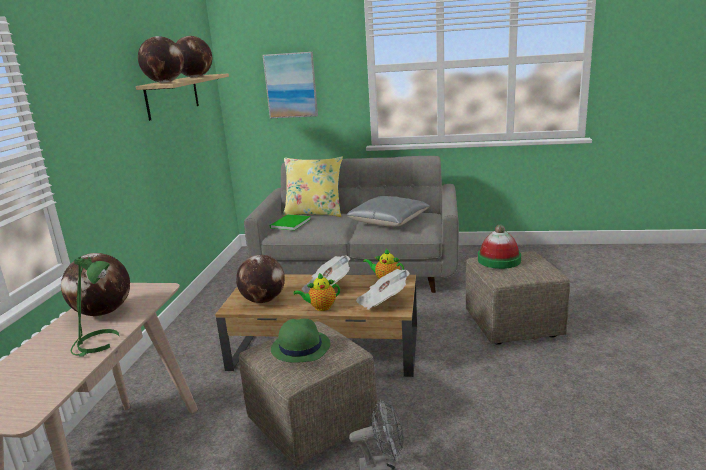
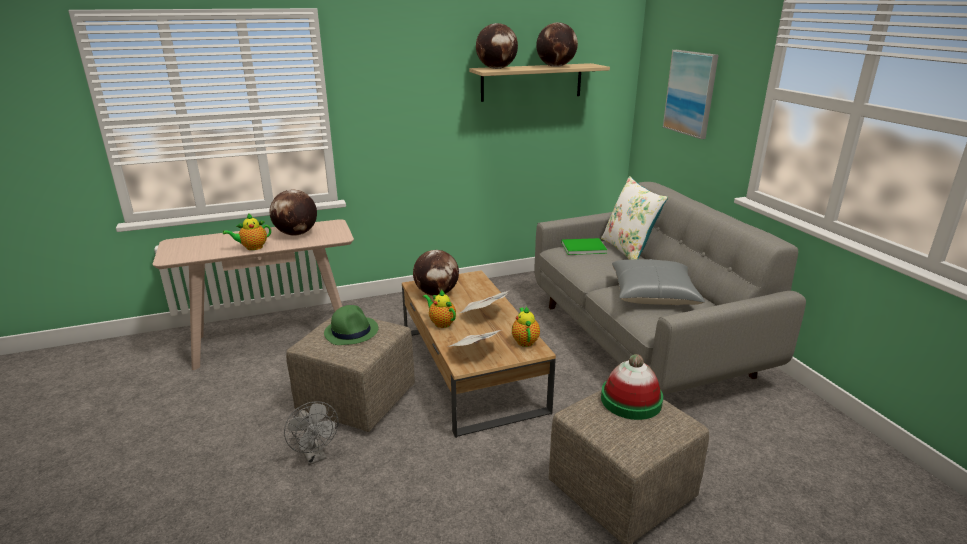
camera: 60 degrees right, 5 degrees up
green table lamp [71,256,119,357] -> teapot [223,213,271,250]
yellow pillow [282,156,343,217] -> white pillow [601,176,668,260]

